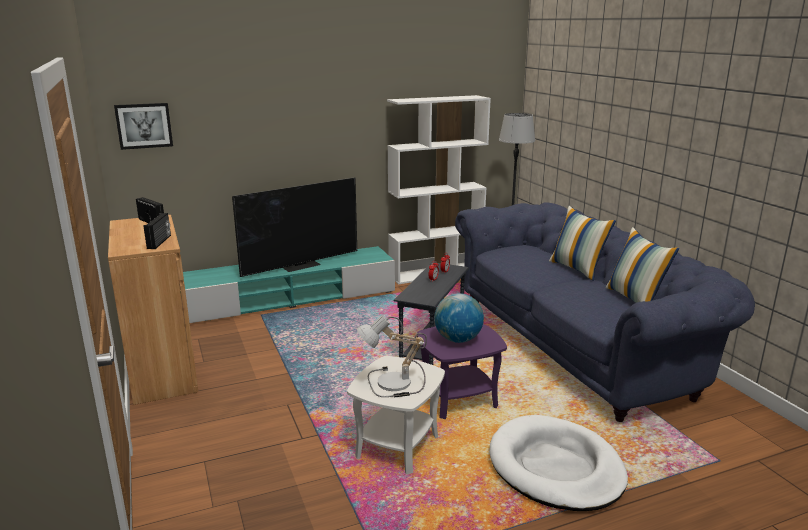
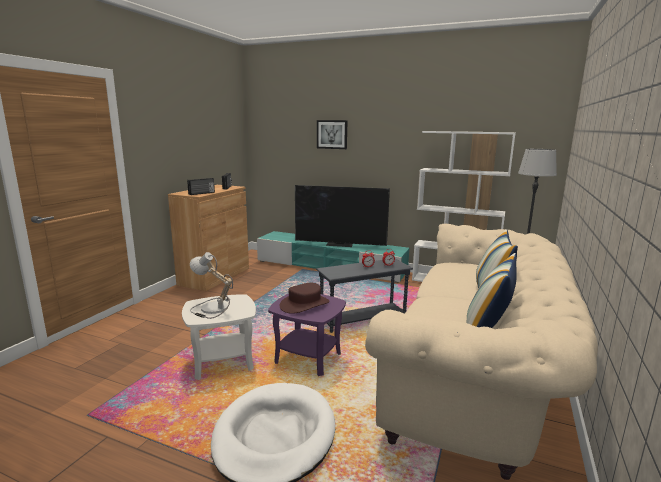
camera: 45 degrees right, 5 degrees down
picture [114,103,173,150] -> picture moved to [317,120,348,149]
globe [434,293,484,343] -> brown hat [280,283,330,314]
blue sofa [455,202,755,422] -> beige sofa [365,224,598,480]

